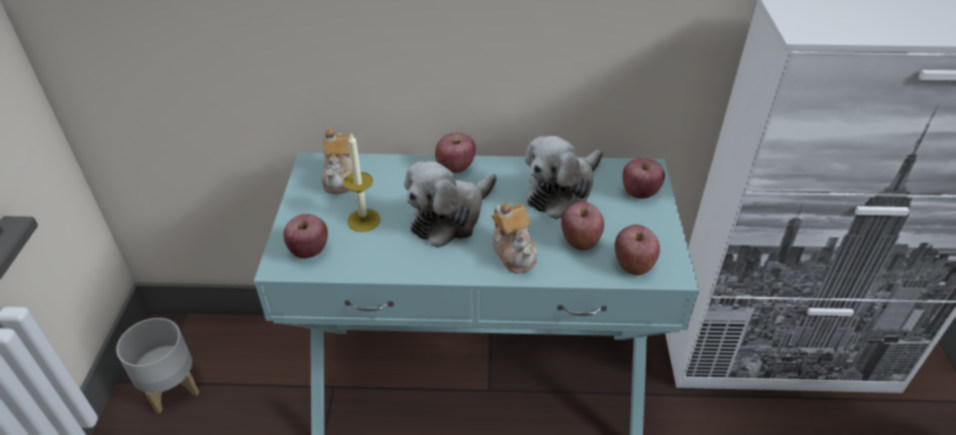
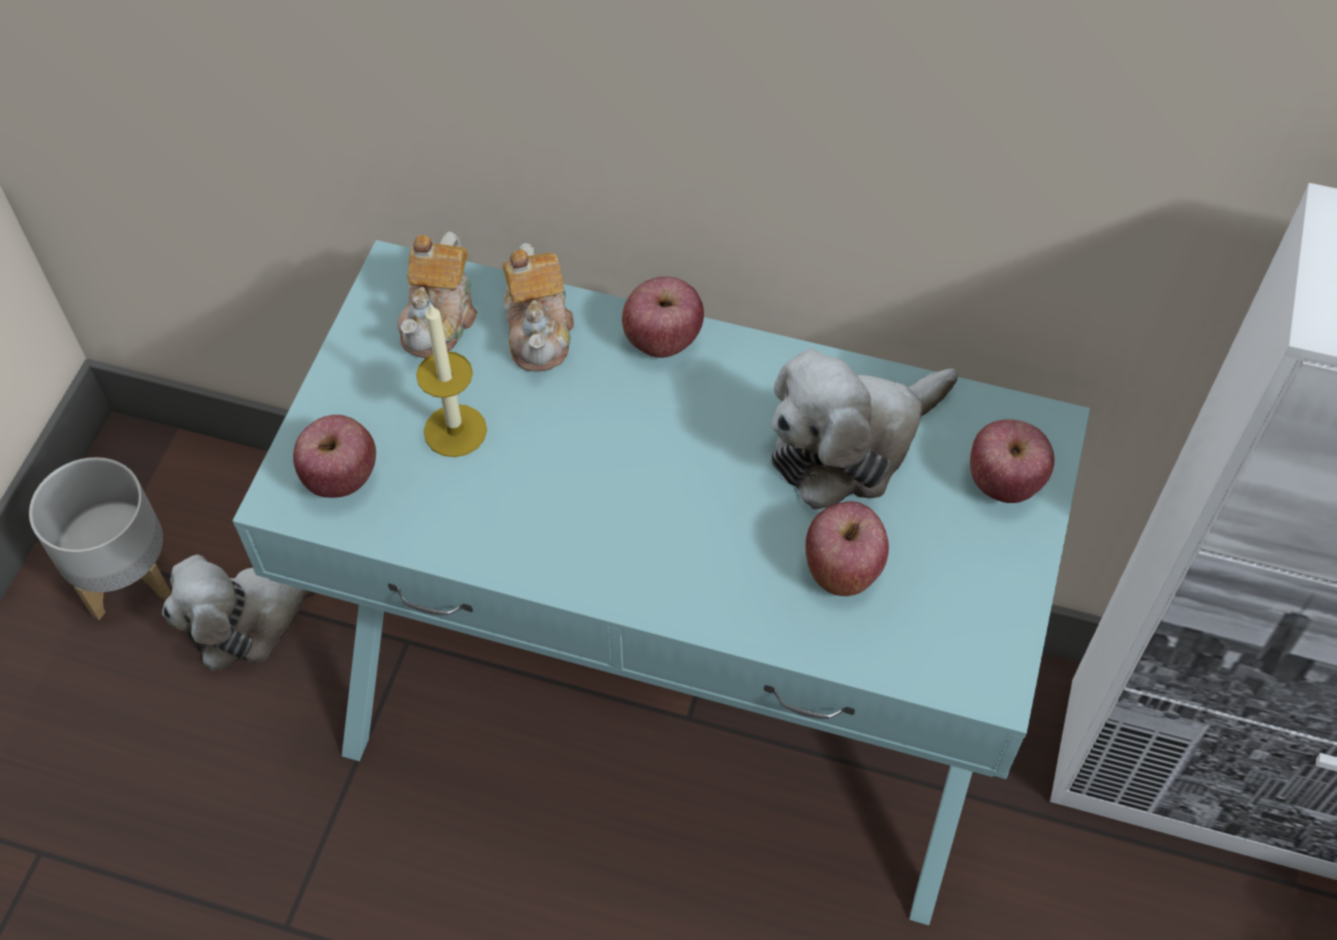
camera: 15 degrees right, 15 degrees up
plush toy [404,161,497,248] -> plush toy moved to [162,555,316,671]
teapot [492,202,538,274] -> teapot moved to [503,243,574,371]
apple [615,225,660,275] -> none

